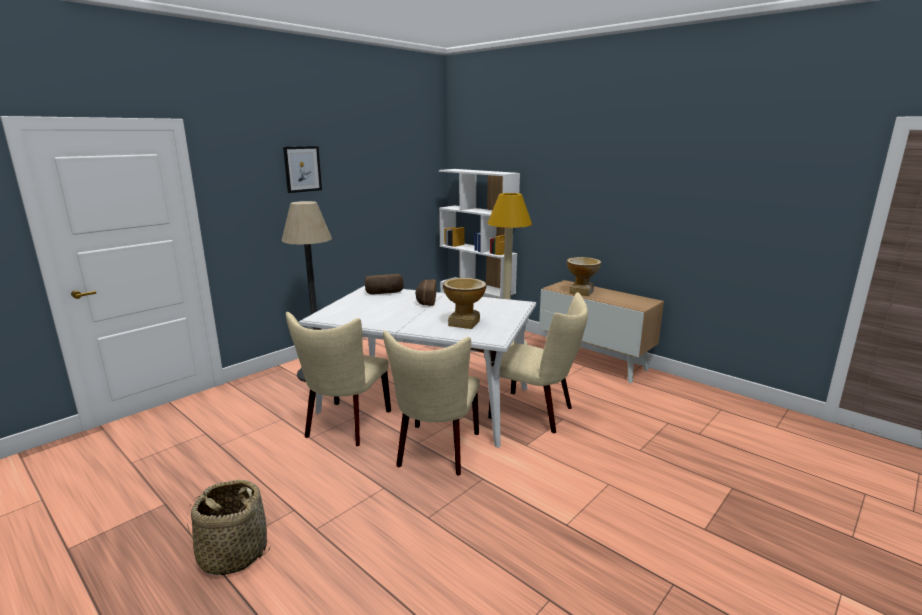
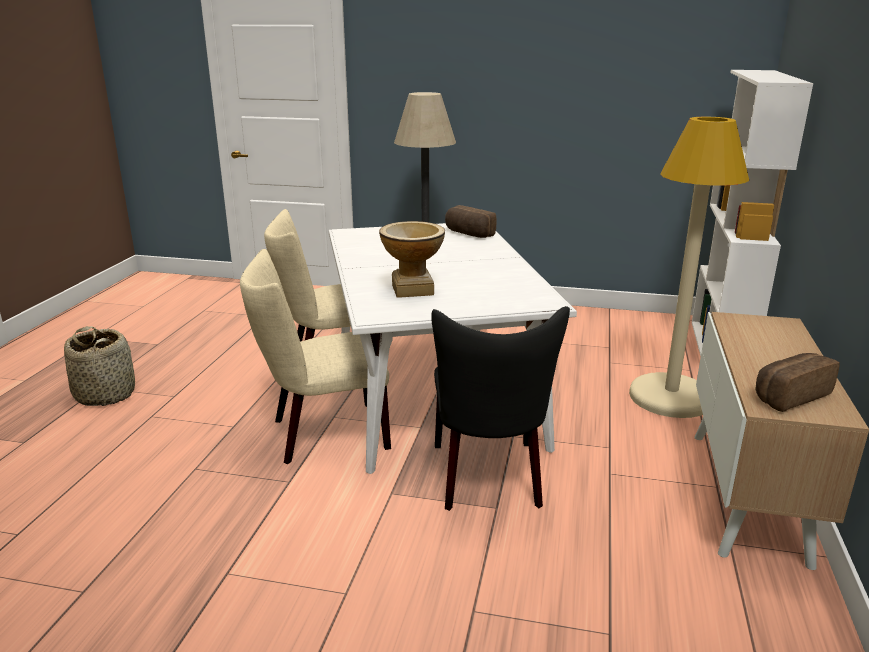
camera: 60 degrees right, 5 degrees up
picture [283,146,322,193] -> none
bread [415,279,436,306] -> bread moved to [755,353,840,412]
beige chair [488,292,588,434] -> black chair [431,306,570,511]
vase [567,257,601,296] -> none

